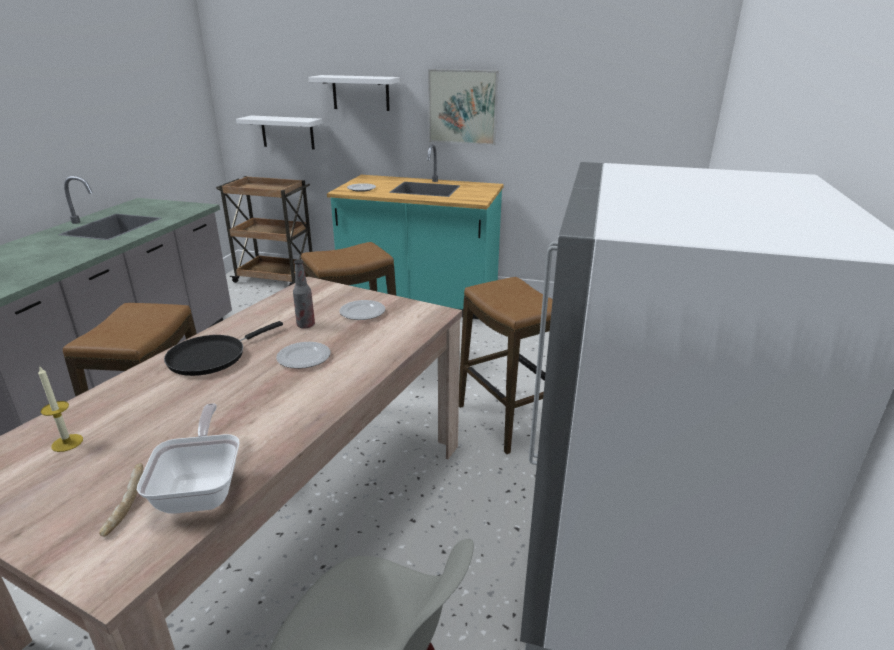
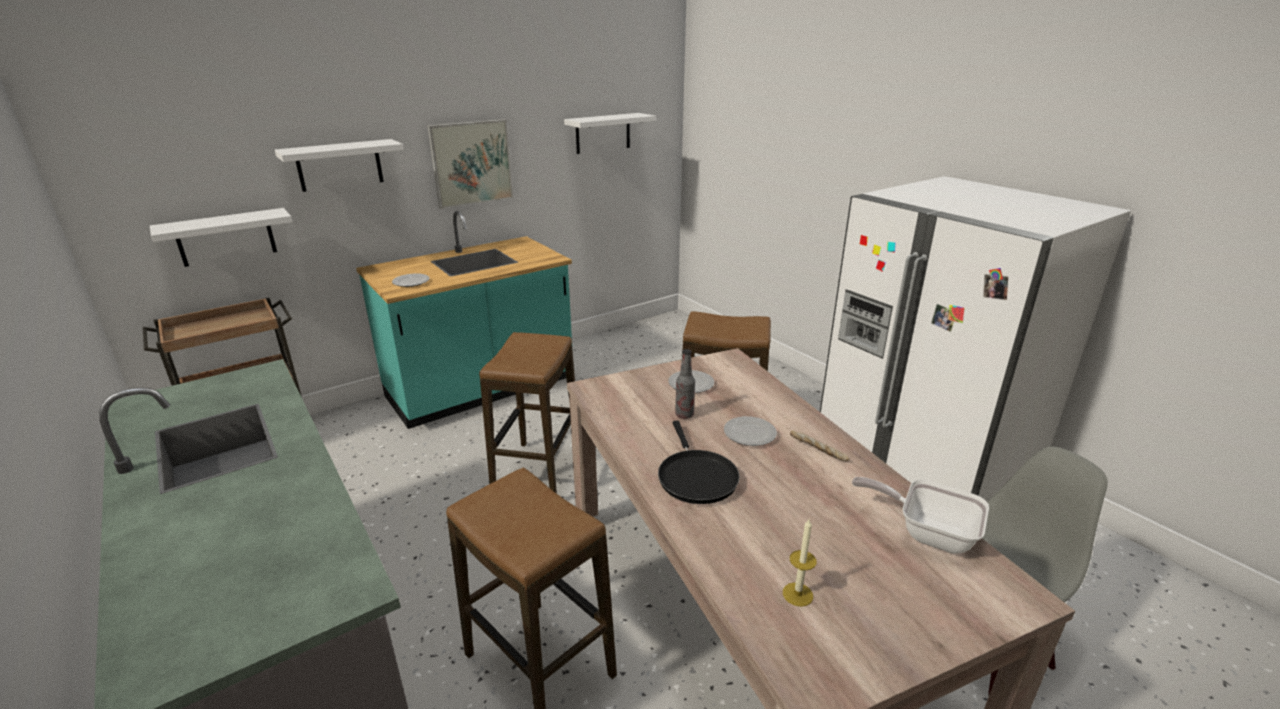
camera: 50 degrees left, 0 degrees up
bread [99,463,143,537] -> bread moved to [790,430,849,462]
none -> white shelf [564,113,656,154]

